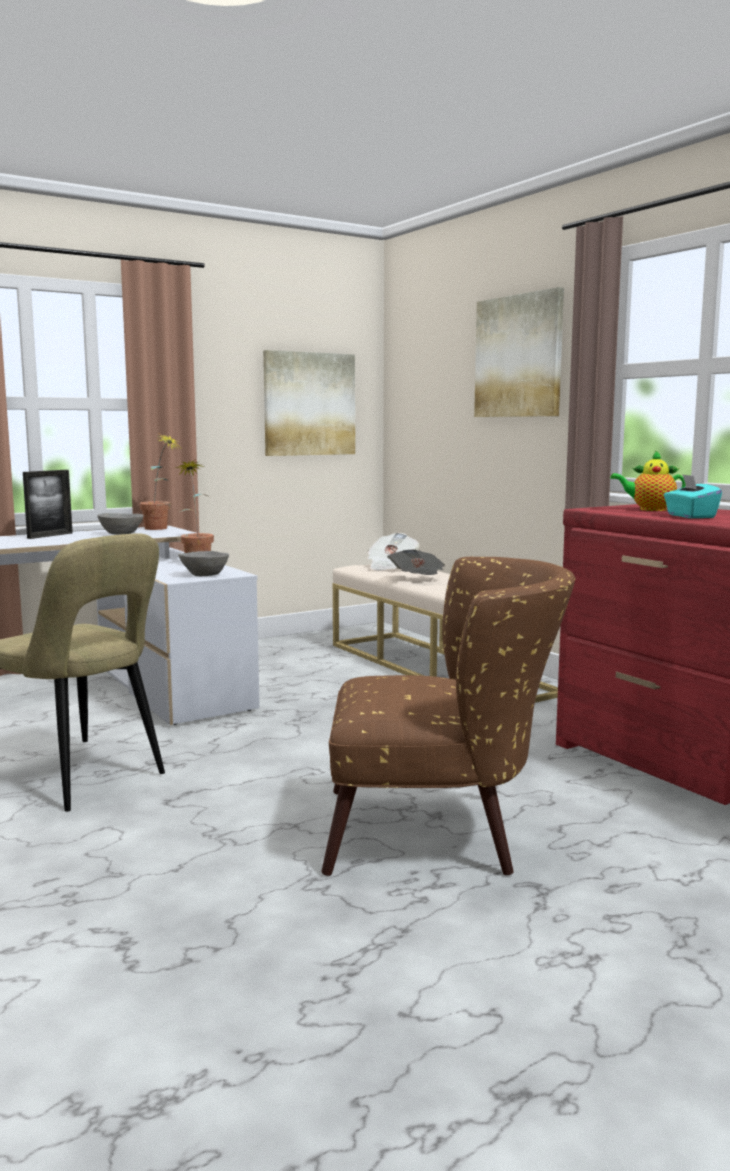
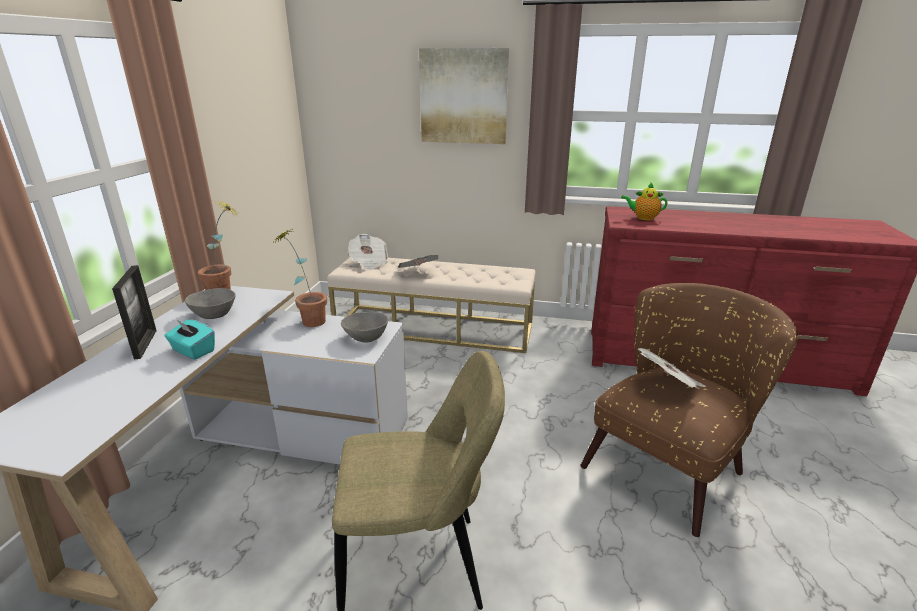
camera: 45 degrees left, 15 degrees up
picture [263,350,355,456] -> none
teapot [610,450,686,511] -> teapot turned 45 degrees clockwise [621,182,667,221]
turquoise tissue box [664,474,722,518] -> turquoise tissue box moved to [164,319,215,360]
none -> newspaper [638,348,706,389]

